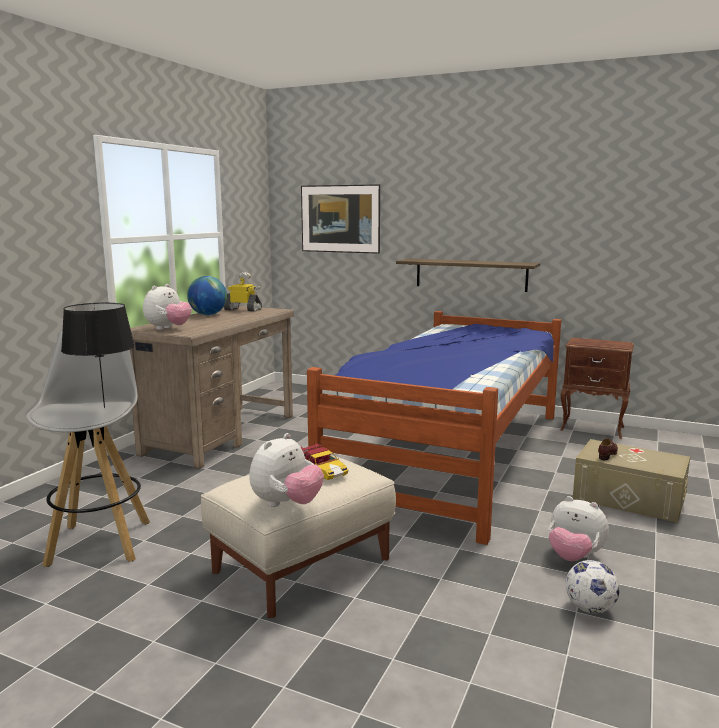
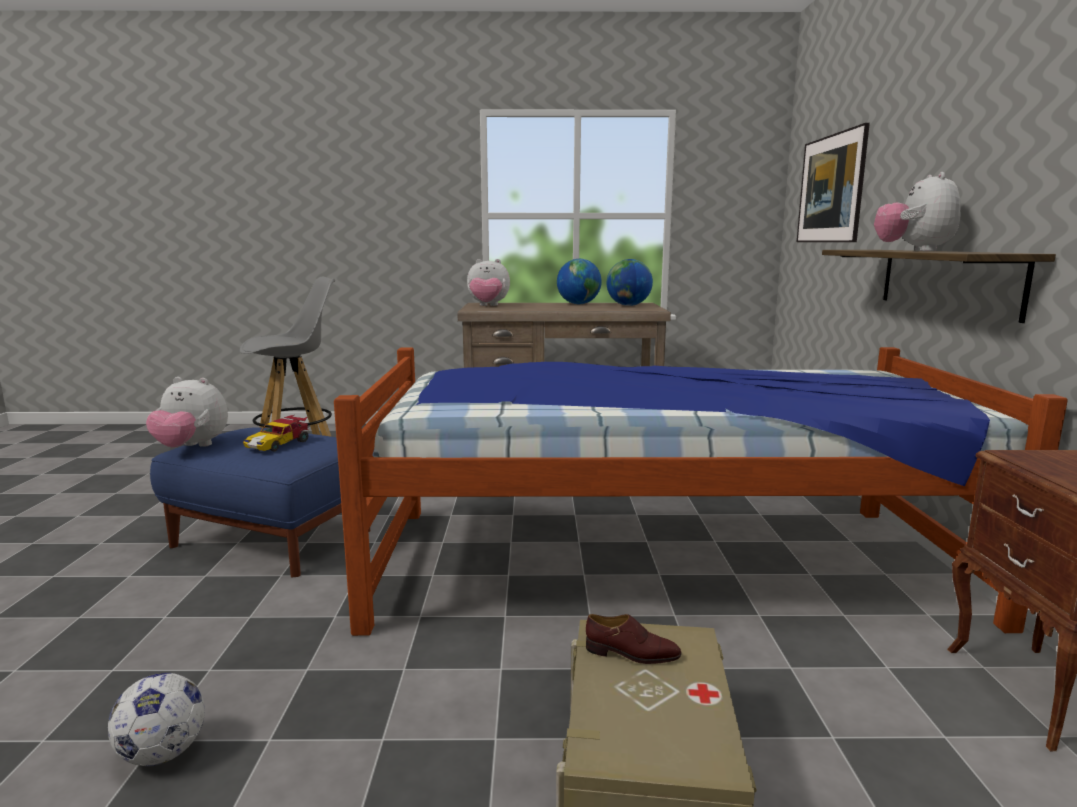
camera: 65 degrees right, 0 degrees up
black table lamp [61,303,135,408] -> none
beige ottoman [201,455,396,618] -> blue ottoman [150,427,370,577]
toy robot [224,272,262,312] -> globe [607,259,653,306]
plush toy [549,496,609,561] -> plush toy moved to [874,172,961,251]

